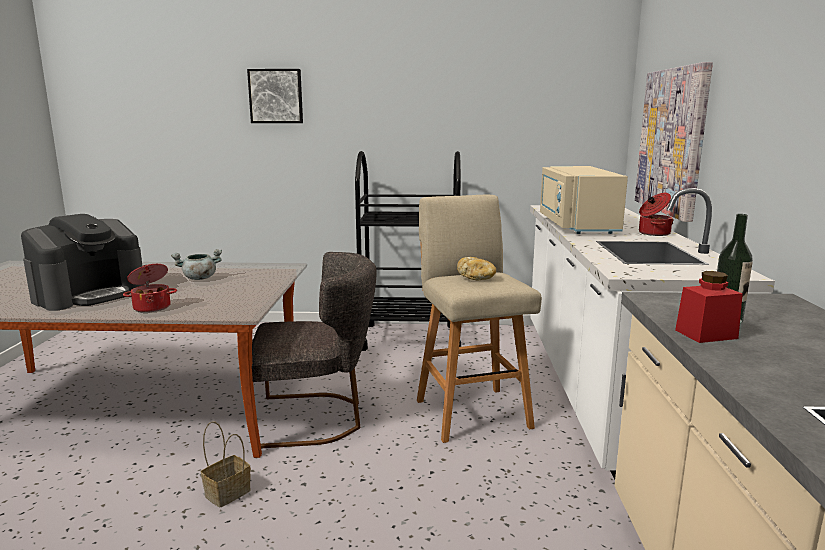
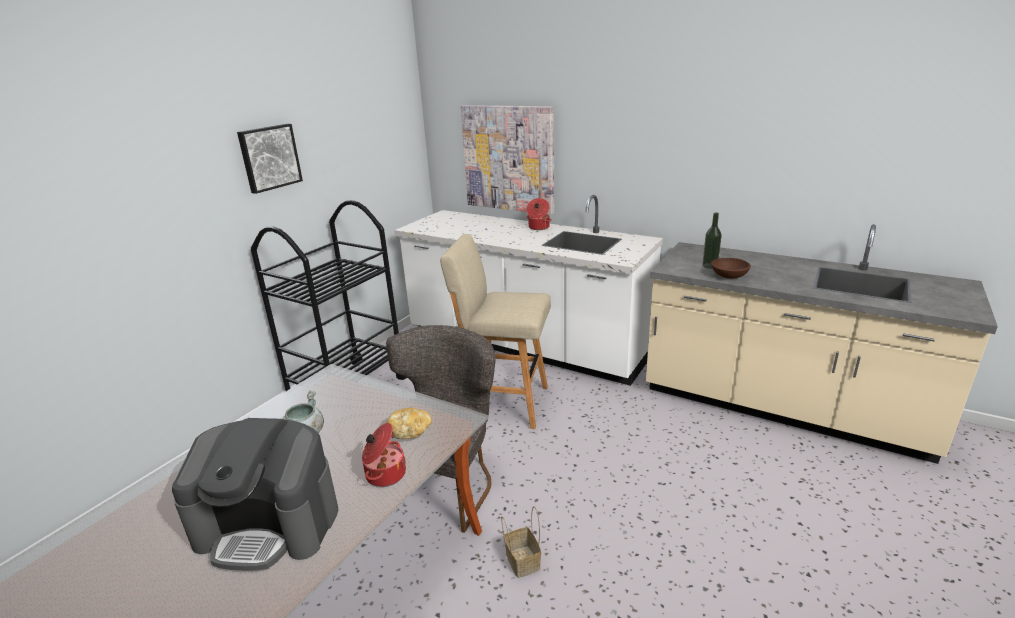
camera: 60 degrees left, 10 degrees up
coffee machine [21,214,145,311] -> coffee machine turned 120 degrees clockwise [172,418,338,571]
picture [247,69,303,123] -> picture moved to [237,124,303,194]
bread [457,257,496,280] -> bread moved to [387,408,432,439]
beige microwave [540,166,628,234] -> none
red jar [675,271,743,343] -> brown bowl [711,258,751,279]

